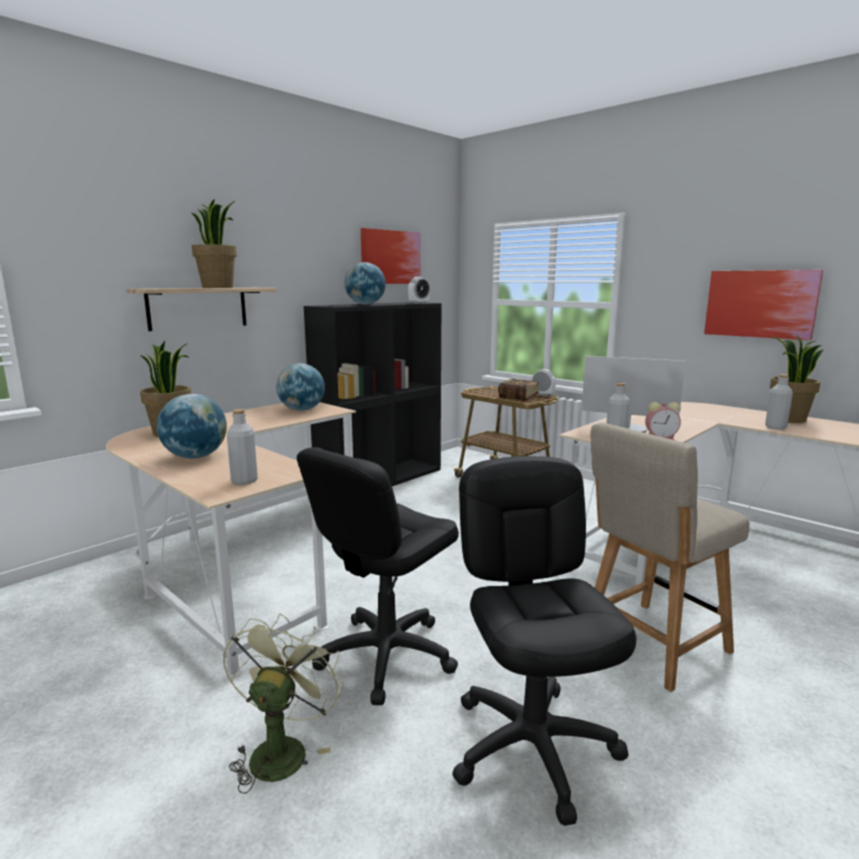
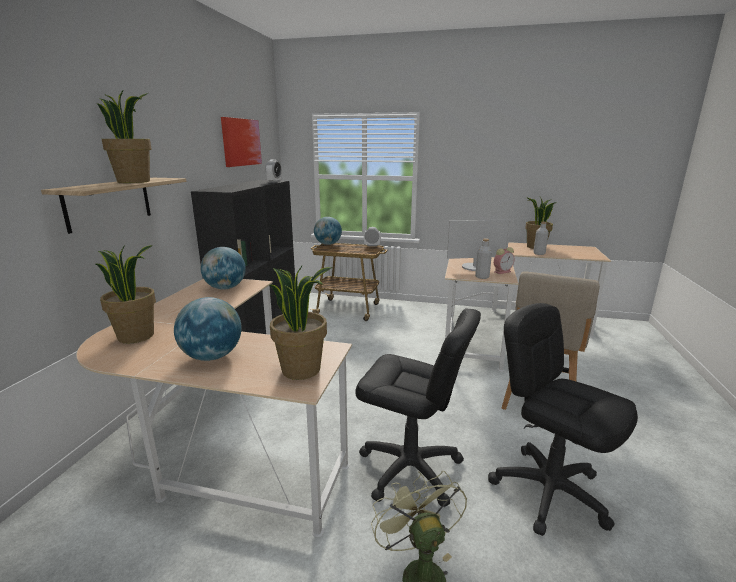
camera: 30 degrees left, 5 degrees up
grey bottle [227,409,258,485] -> potted plant [270,266,333,380]
black office chair [297,447,459,705] -> black office chair turned 75 degrees counterclockwise [355,308,481,507]
globe [344,262,386,305] -> globe moved to [314,217,342,245]
book [498,379,539,400] -> none
picture [704,270,823,340] -> none

